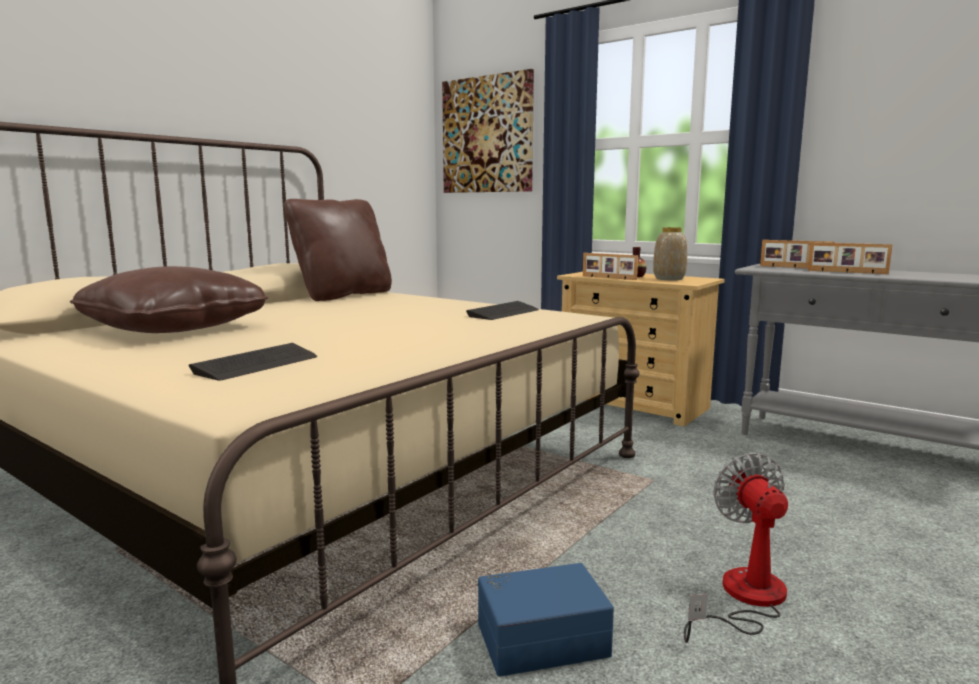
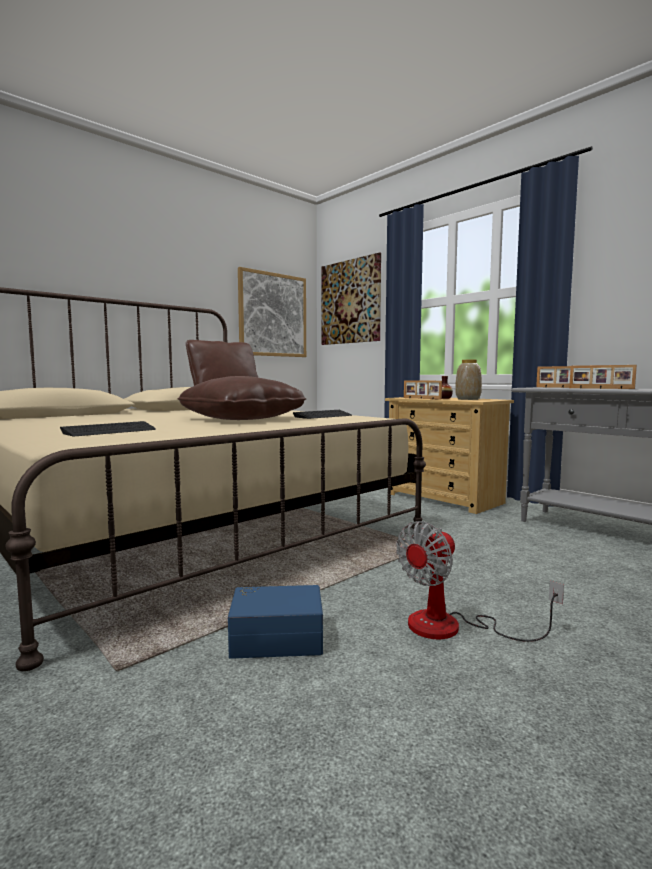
camera: 10 degrees right, 5 degrees down
brown pillow [70,266,268,333] -> brown pillow moved to [177,376,306,420]
fan [684,453,788,643] -> fan turned 135 degrees counterclockwise [396,521,564,642]
none -> picture [238,267,306,357]

